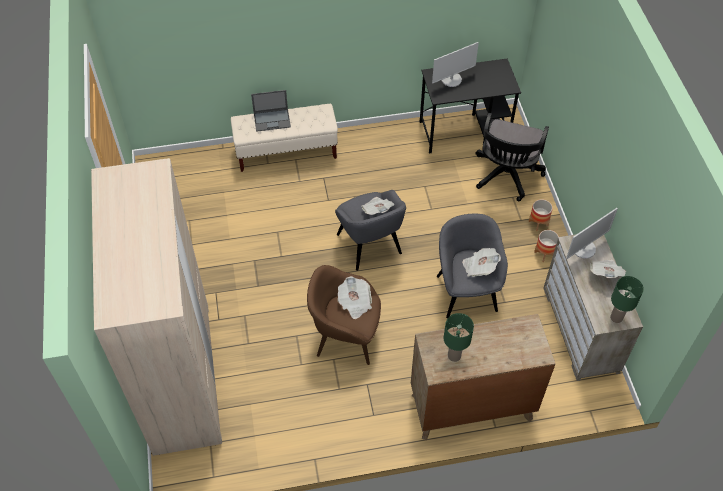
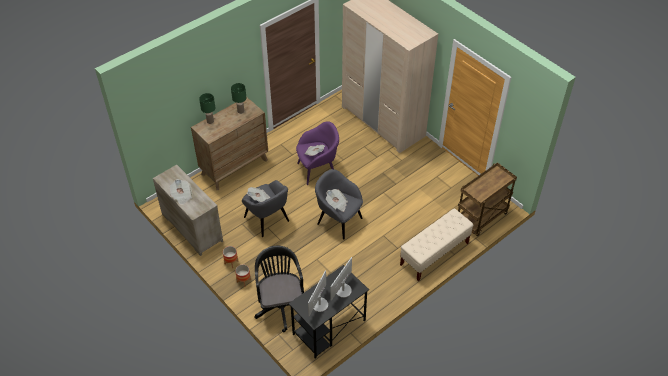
camera: 150 degrees right, 5 degrees down
laptop [251,90,291,132] -> none
brown armchair [307,265,381,365] -> purple armchair [296,121,339,185]
monitor [566,208,618,259] -> monitor moved to [308,270,328,317]
green table lamp [610,276,644,323] -> green table lamp moved to [199,93,215,124]
none -> brown cart [458,162,517,236]

